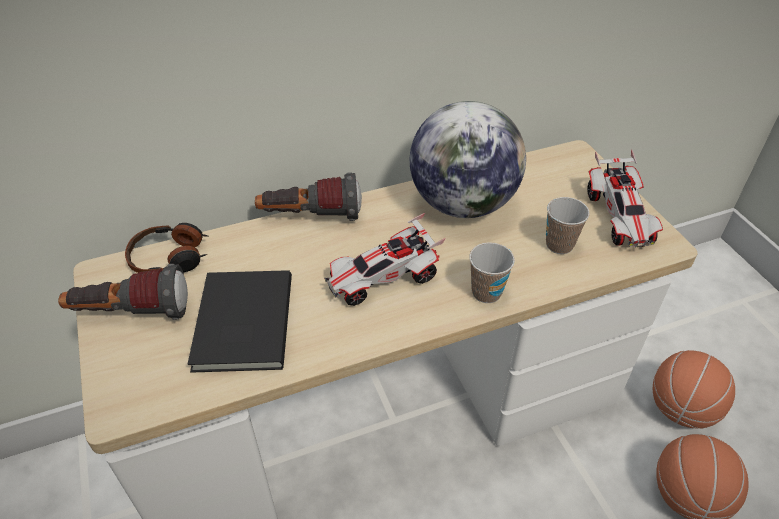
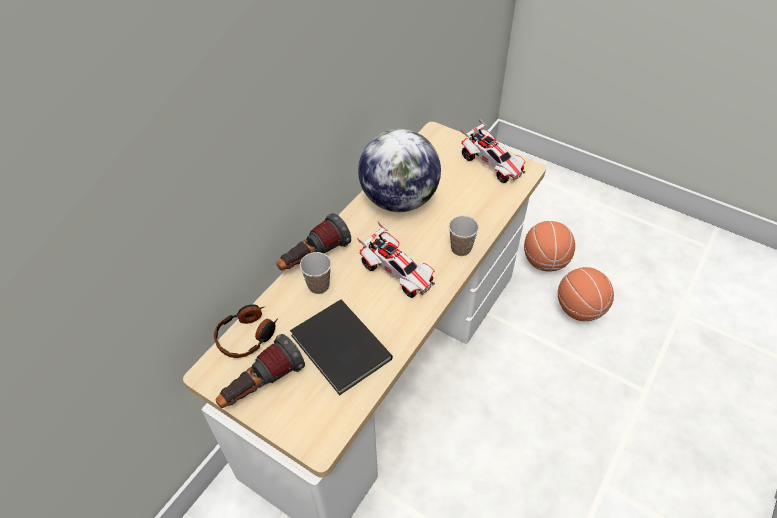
camera: 35 degrees left, 5 degrees up
toy car [324,213,446,306] -> toy car turned 75 degrees counterclockwise [357,222,435,298]
cup [546,197,590,254] -> cup moved to [300,252,331,294]

